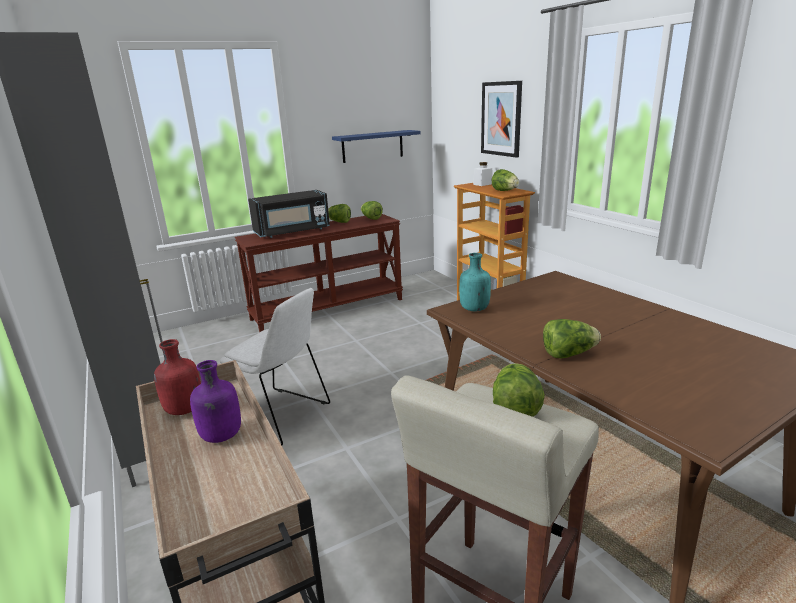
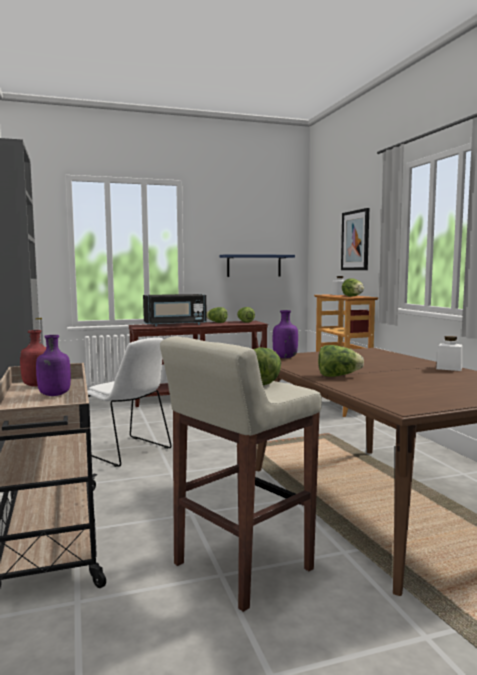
camera: 10 degrees right, 15 degrees down
turquoise bottle [459,253,491,311] -> purple bottle [273,310,298,358]
none -> white jar [436,336,462,371]

